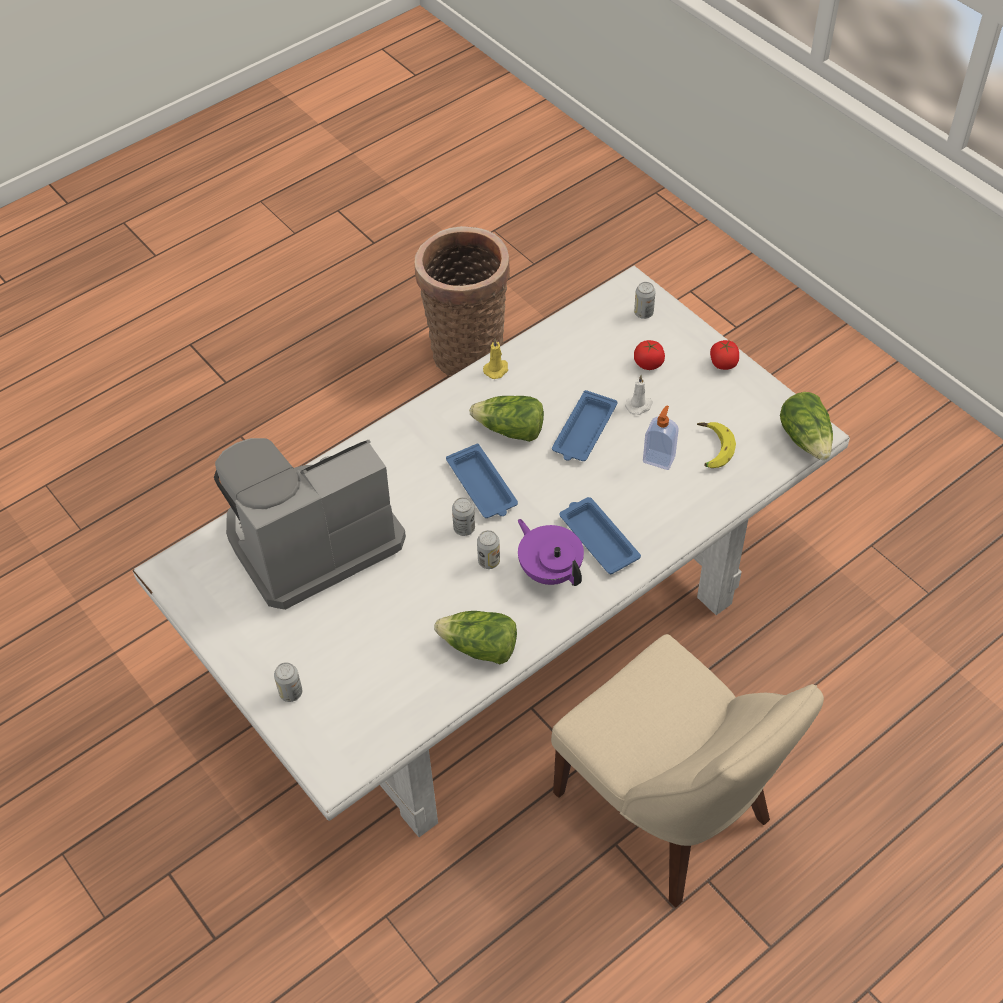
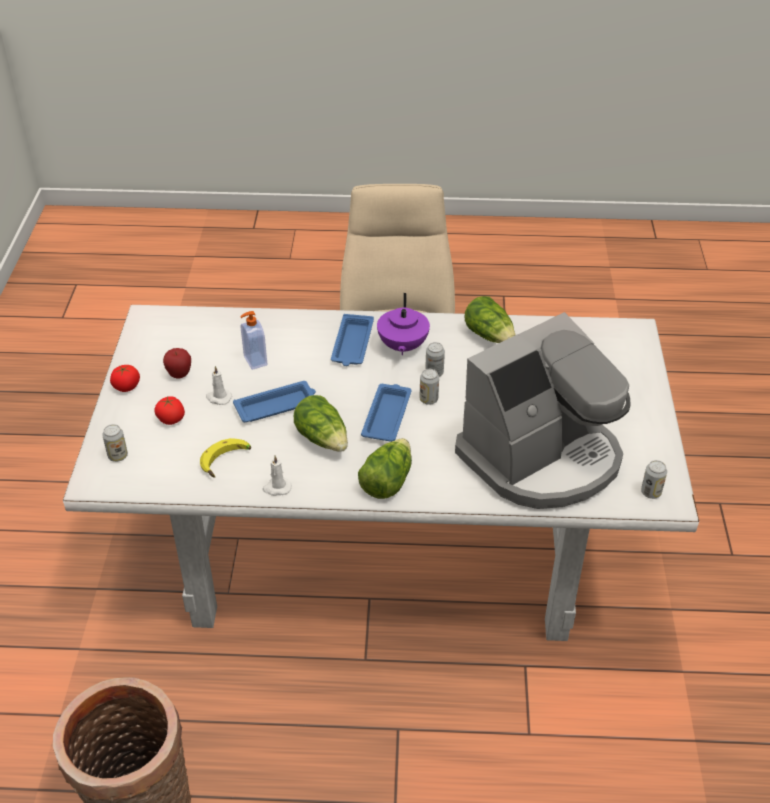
camera: 140 degrees left, 10 degrees down
coffee machine [214,438,406,610] -> coffee machine turned 45 degrees counterclockwise [455,312,630,509]
can [274,662,302,702] -> can moved to [641,460,667,499]
yellow candle [483,339,508,379] -> white candle [262,456,291,496]
banana [697,422,736,468] -> banana moved to [200,438,251,478]
lettuce [780,392,833,460] -> lettuce moved to [358,438,412,499]
none -> apple [163,348,191,379]

